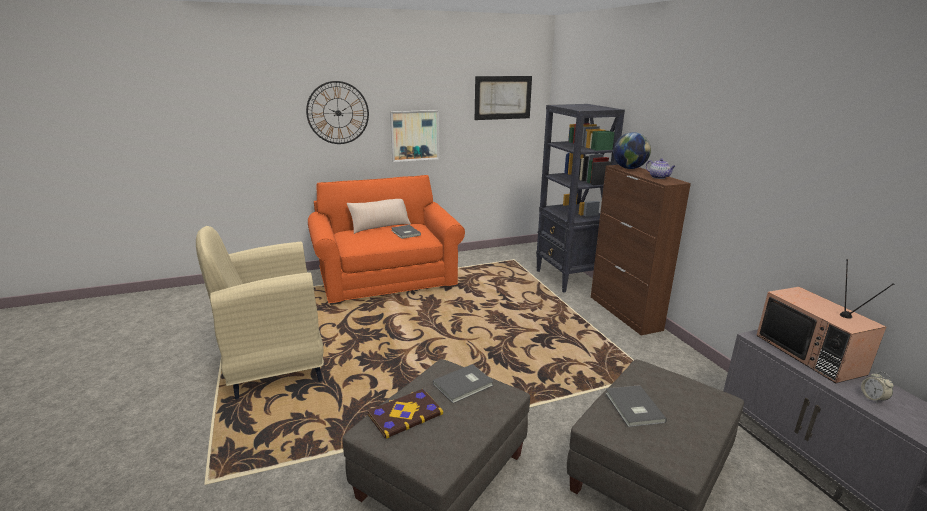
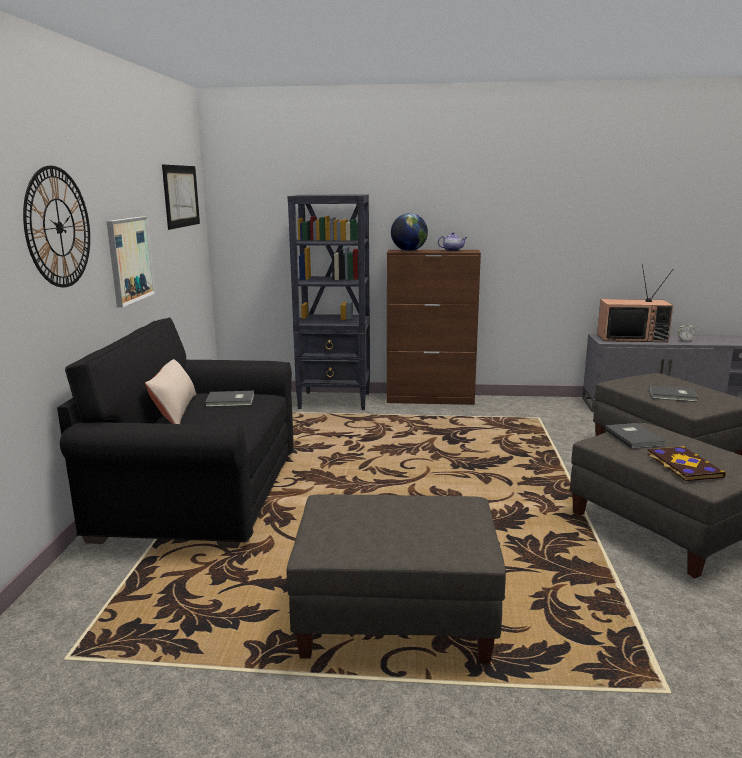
camera: 65 degrees left, 5 degrees down
beige armchair [196,226,324,400] -> grey ottoman [287,494,506,663]
orange sofa [308,175,465,305] -> black sofa [57,317,294,548]

